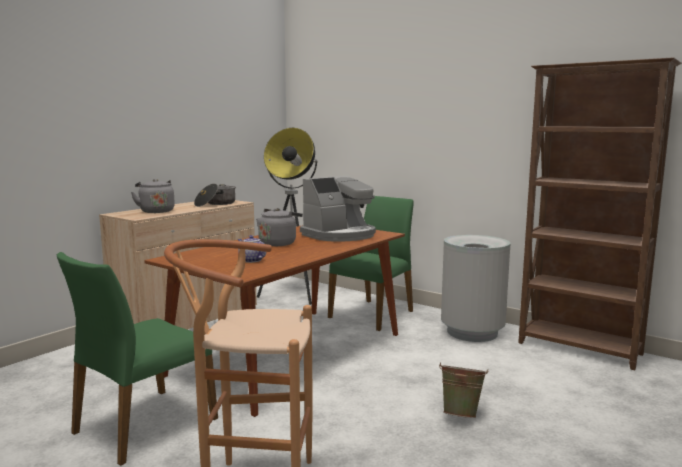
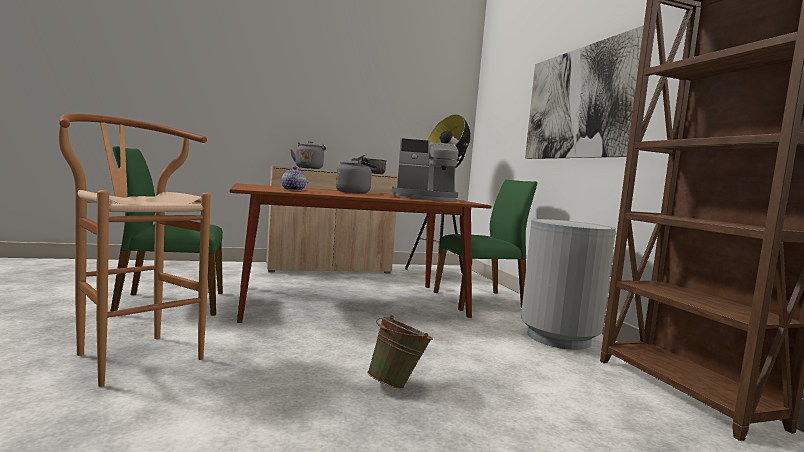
camera: 35 degrees right, 5 degrees down
none -> picture [525,25,644,159]

